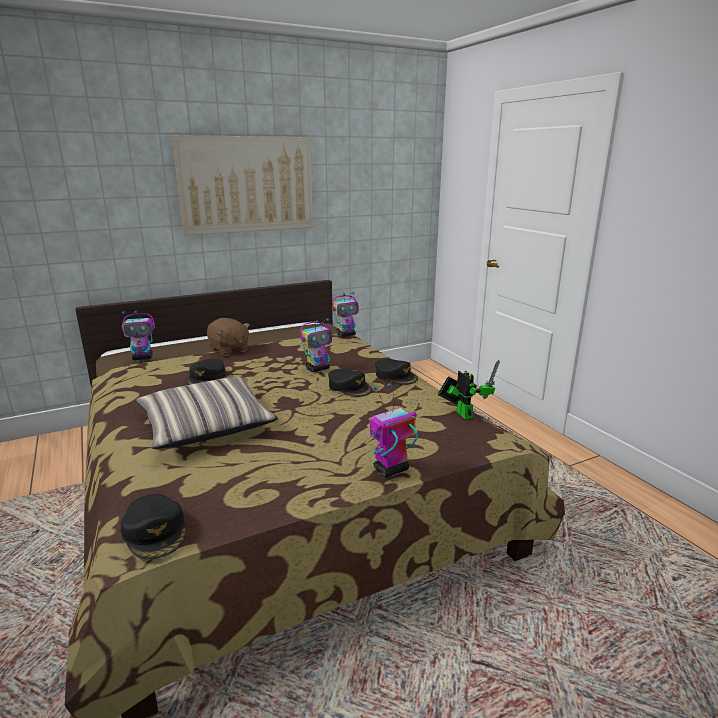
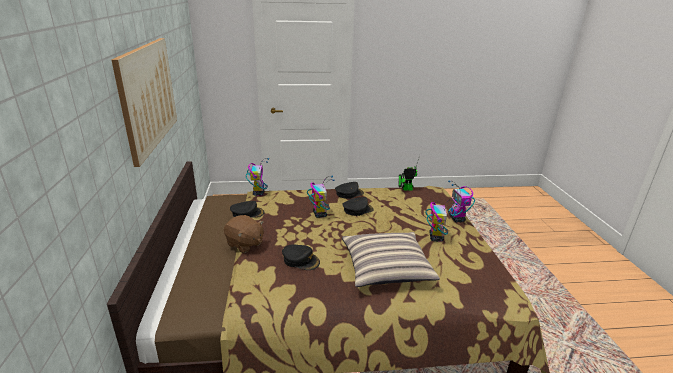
camera: 70 degrees left, 5 degrees up
black cap [121,494,186,559] -> black cap moved to [230,201,265,218]
toy robot [122,310,155,360] -> toy robot moved to [425,198,457,242]
brown plush toy [207,318,250,356] -> brown plush toy turned 60 degrees clockwise [224,215,264,253]

